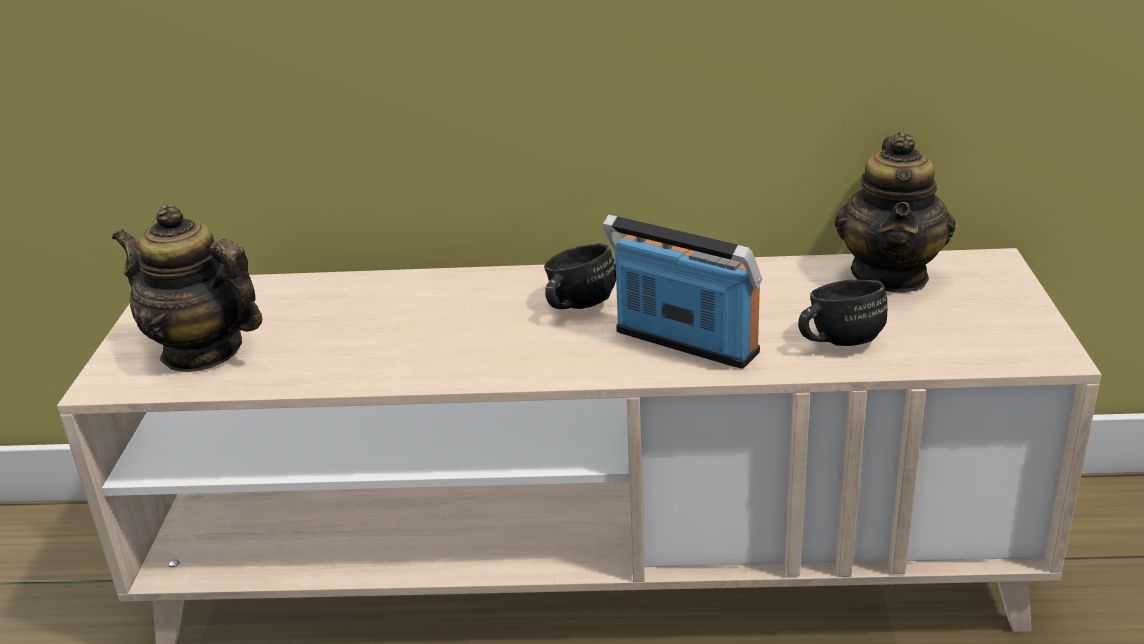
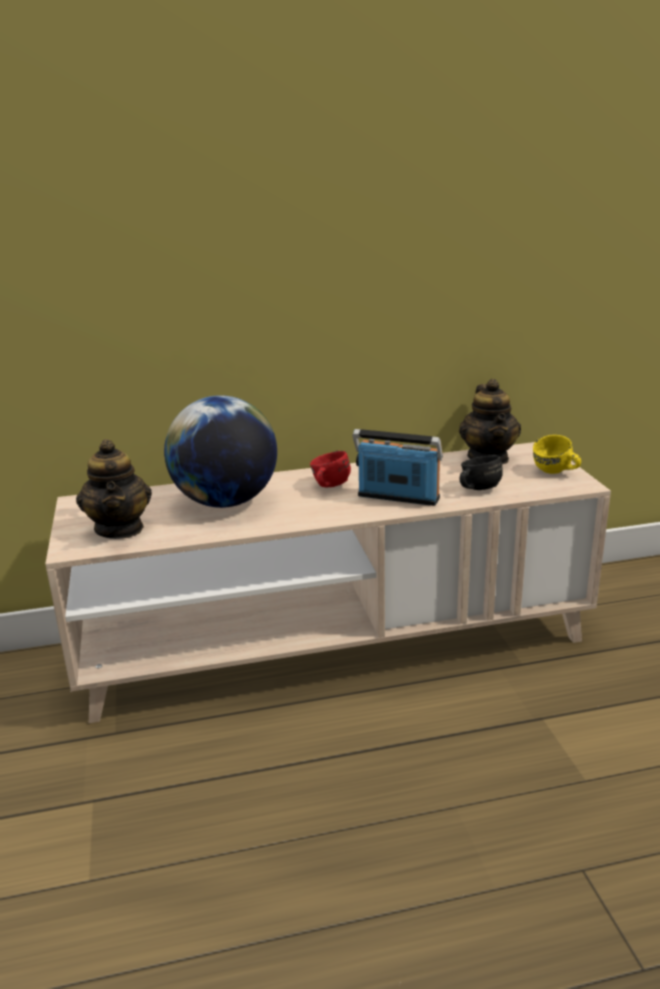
camera: 15 degrees left, 5 degrees down
teapot [112,204,262,372] -> teapot turned 120 degrees counterclockwise [76,439,152,539]
black mug [544,243,616,309] -> red mug [310,451,351,487]
none -> globe [164,395,277,508]
none -> yellow mug [533,435,581,474]

